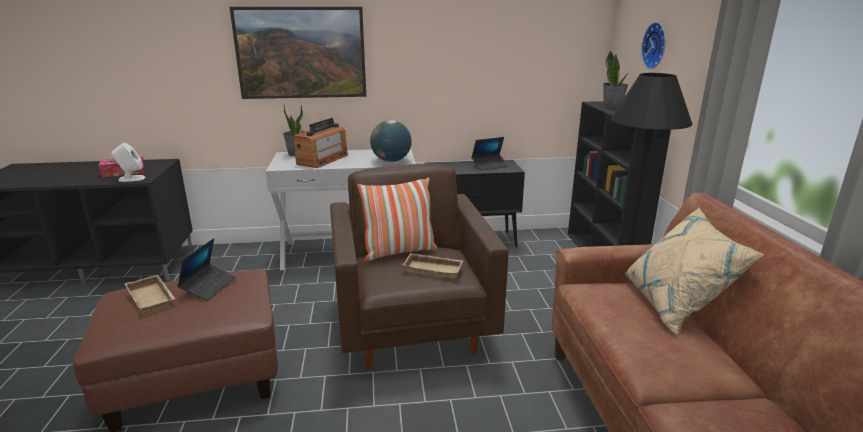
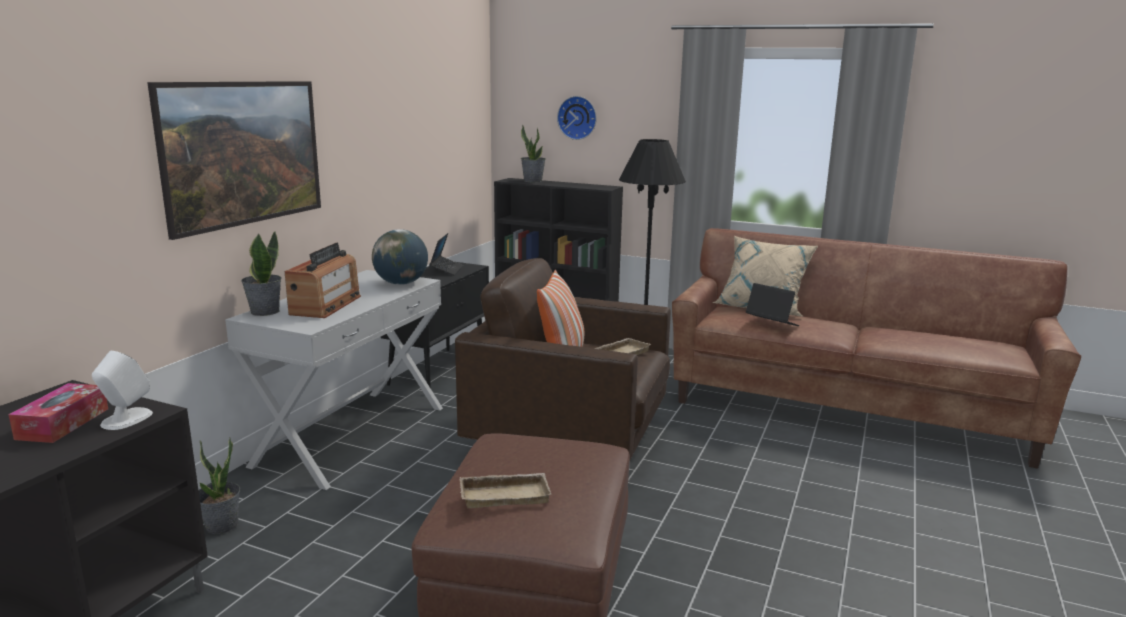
camera: 60 degrees left, 5 degrees down
laptop [177,238,236,301] -> laptop moved to [746,283,799,326]
radio [293,118,348,168] -> radio turned 45 degrees clockwise [285,243,361,318]
none -> potted plant [199,438,240,534]

